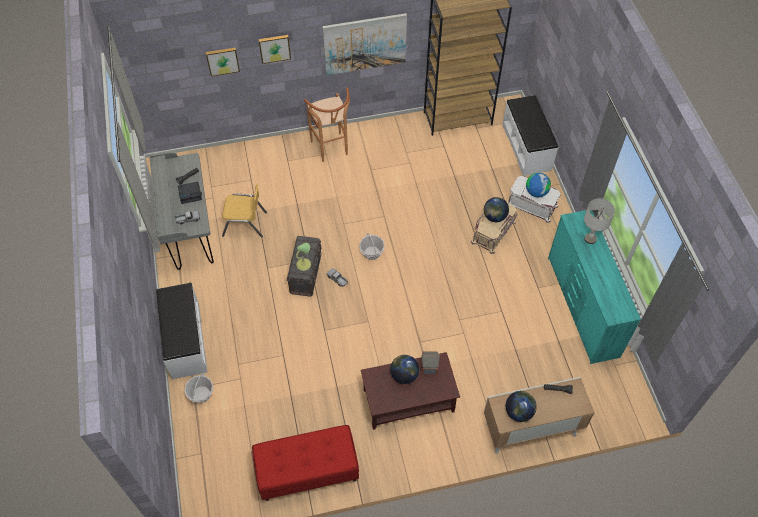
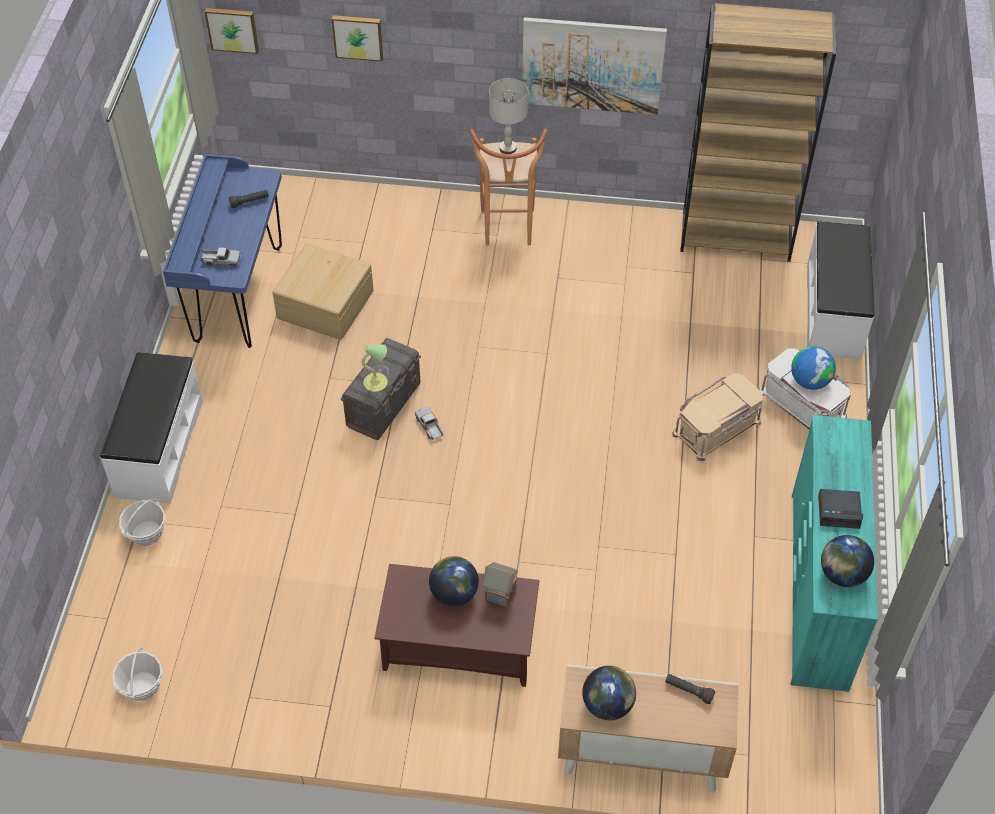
camera: 20 degrees right, 5 degrees down
grey desk [149,152,214,270] -> blue desk [163,154,282,348]
alarm clock [178,182,202,204] -> alarm clock moved to [819,489,863,529]
yellow chair [222,184,267,237] -> beige storage box [272,243,374,340]
red bench [252,425,359,501] -> none
picture [258,35,291,64] -> picture moved to [205,8,259,54]
basket [359,233,385,260] -> basket moved to [112,647,162,701]
globe [484,197,509,222] -> globe moved to [821,535,874,587]
grey table lamp [584,198,615,244] -> grey table lamp moved to [489,78,528,154]

